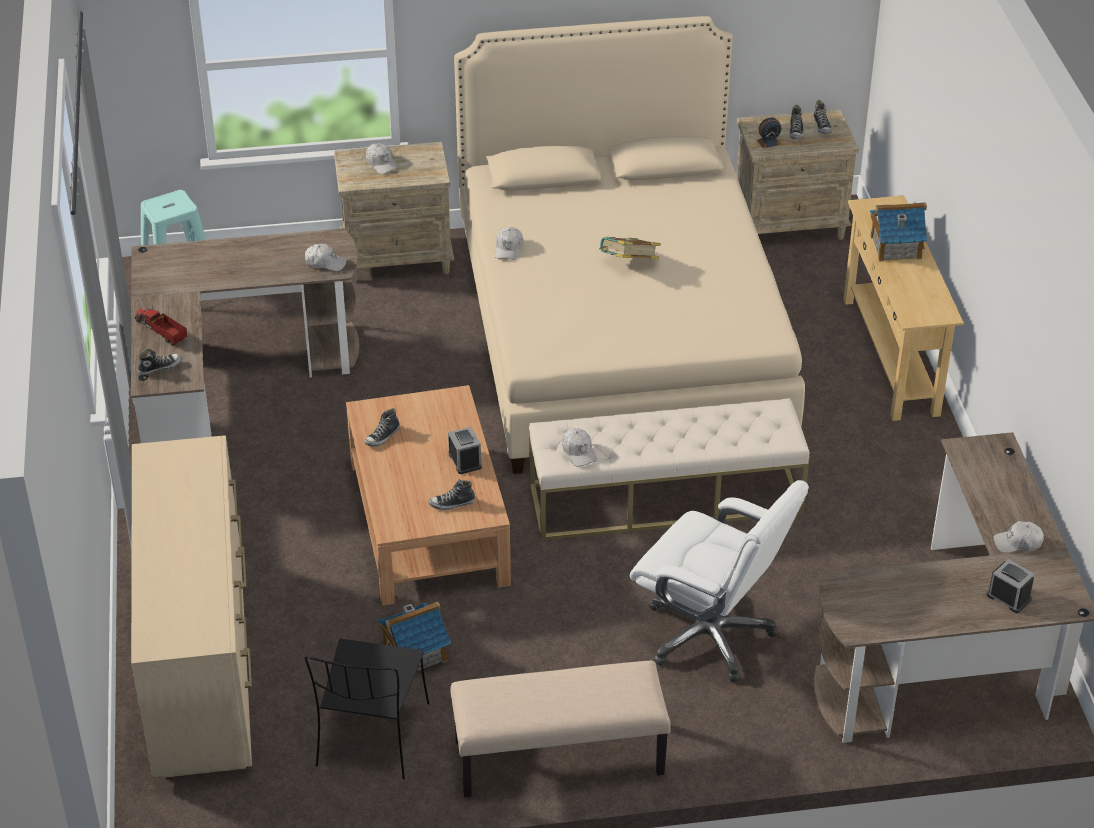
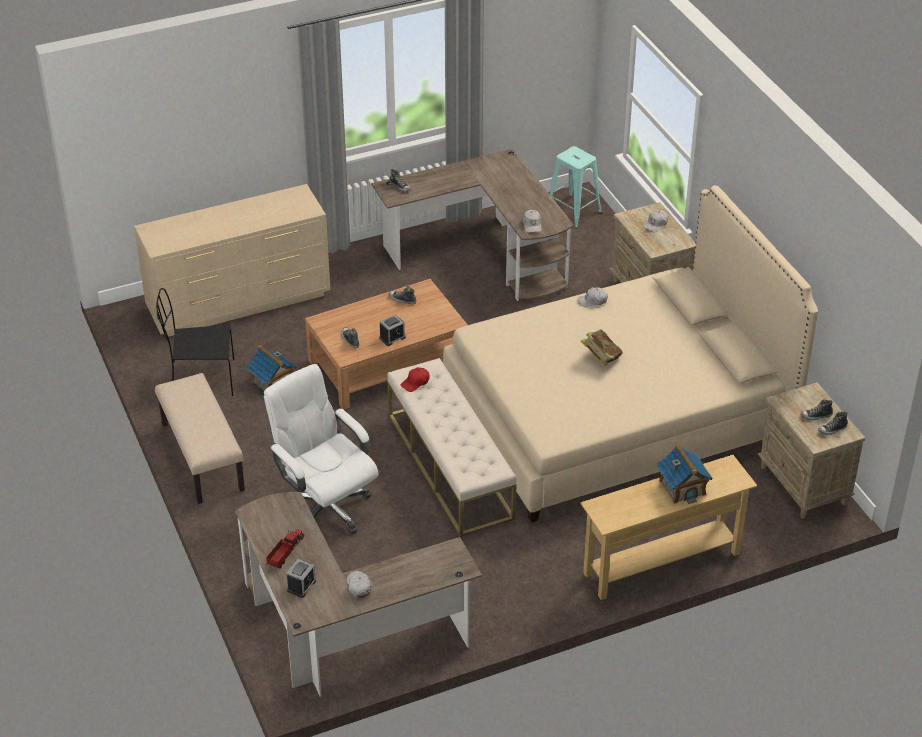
camera: 75 degrees right, 0 degrees up
toy truck [135,306,188,346] -> toy truck moved to [266,529,304,568]
white cap [562,428,597,467] -> red cap [401,367,430,392]
white office chair [630,480,809,682] -> white office chair turned 120 degrees clockwise [264,364,378,534]
alarm clock [757,117,781,148] -> none

